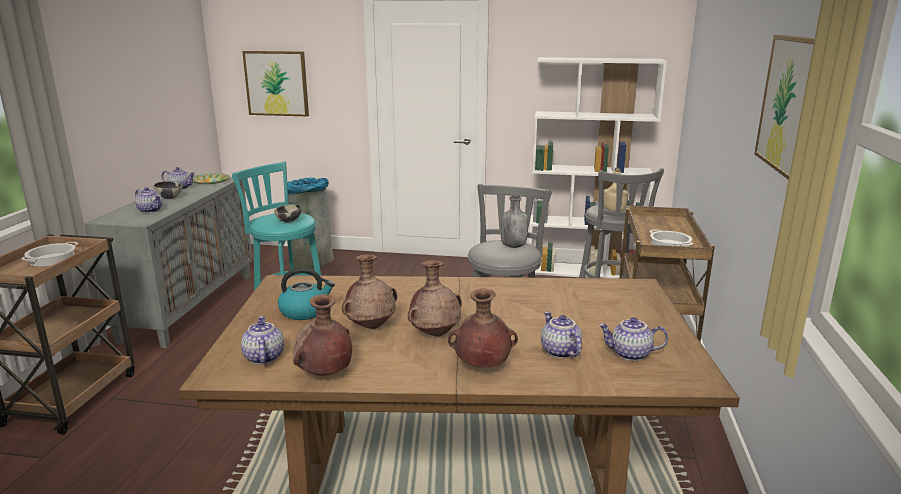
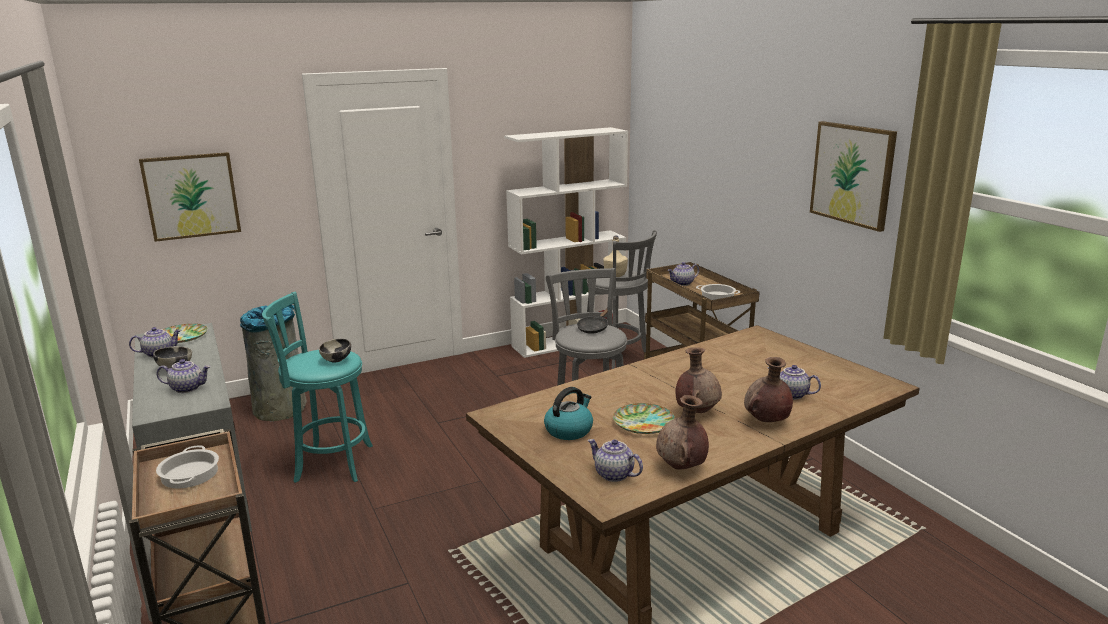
camera: 35 degrees left, 0 degrees up
brown vase [342,254,397,329] -> plate [613,403,675,434]
grey bottle [501,196,528,248] -> black frying pan [577,308,608,334]
teapot [598,317,668,361] -> teapot moved to [667,262,699,286]

